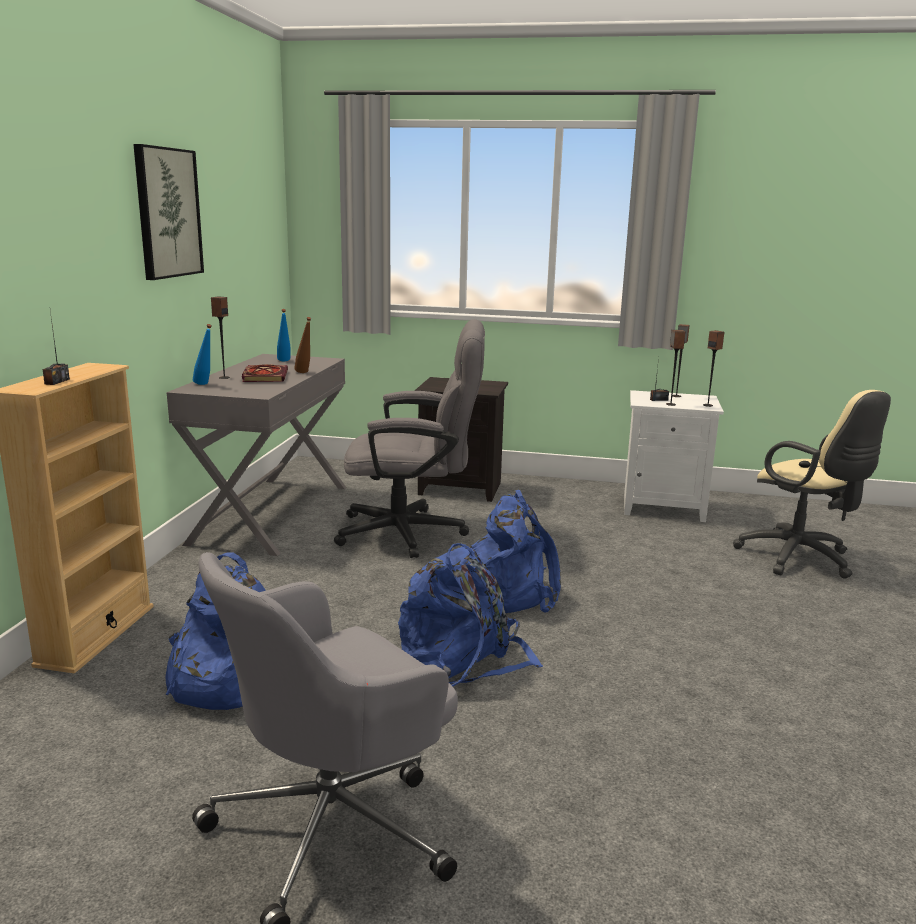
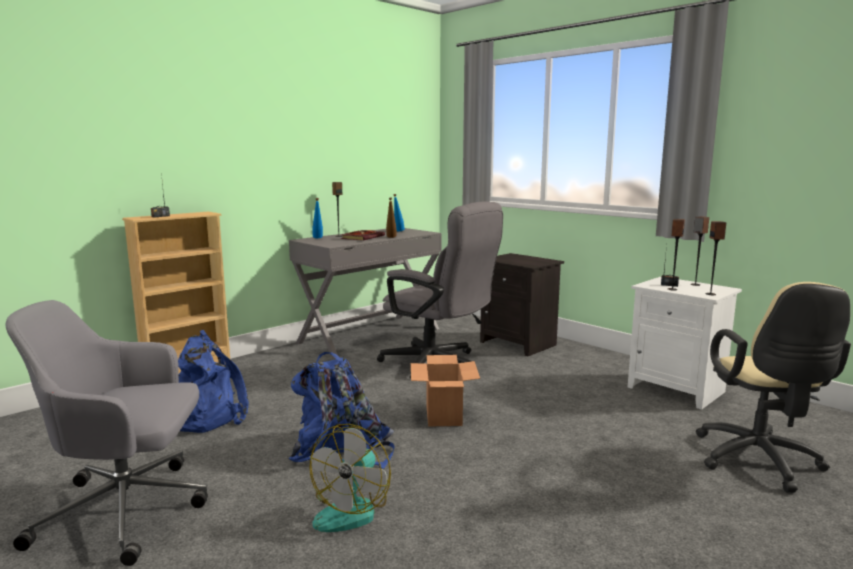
camera: 35 degrees right, 5 degrees down
picture [133,144,204,280] -> none
blue backpack [470,490,561,613] -> cardboard box [411,355,480,427]
none -> fan [310,424,391,532]

